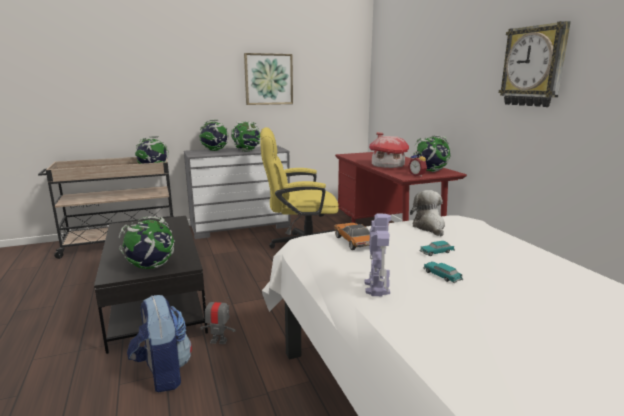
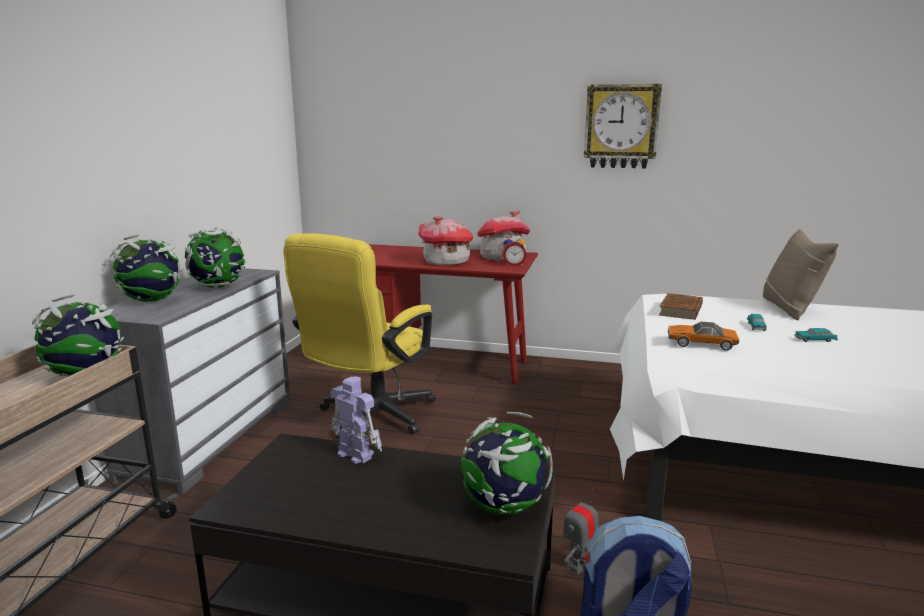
camera: 55 degrees left, 0 degrees up
picture [244,53,293,105] -> none
toy robot [364,214,391,296] -> toy robot moved to [330,376,382,464]
plush toy [410,190,445,236] -> brown book [659,293,703,320]
globe [413,135,451,172] -> toy house [477,211,530,261]
none -> beige pillow [763,229,839,320]

